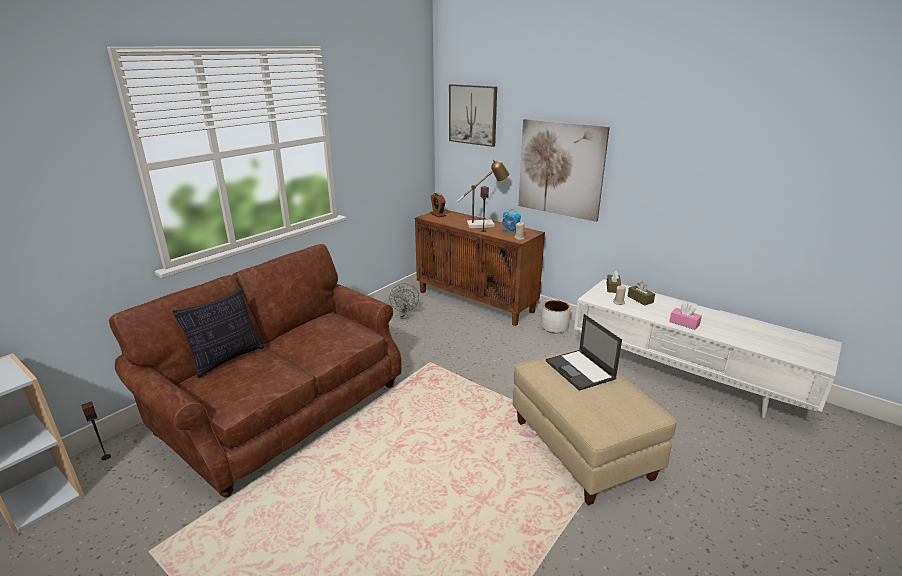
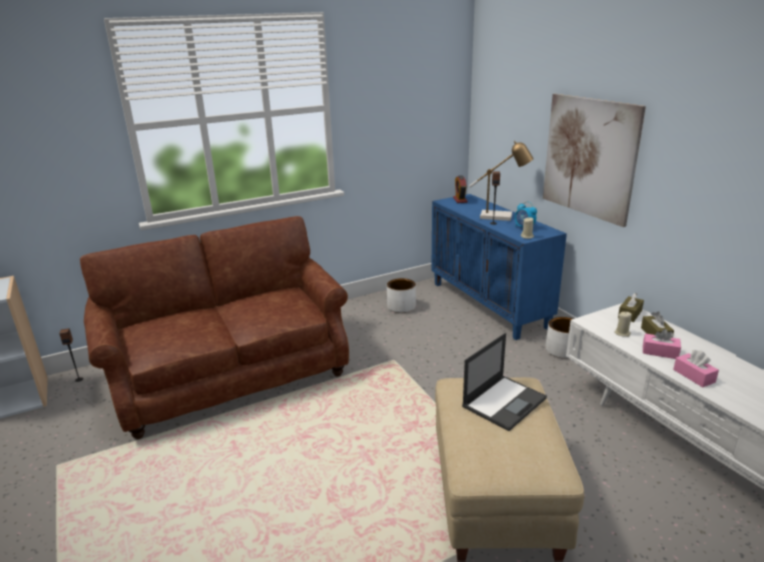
camera: 25 degrees right, 0 degrees up
pillow [173,288,264,378] -> none
grey fan [389,283,419,319] -> white planter [387,278,416,313]
brown cabinet [415,209,545,326] -> blue cabinet [431,194,567,340]
picture [449,84,497,147] -> none
laptop [546,314,622,391] -> laptop turned 135 degrees counterclockwise [462,333,547,431]
none -> pink tissue box [643,329,681,359]

